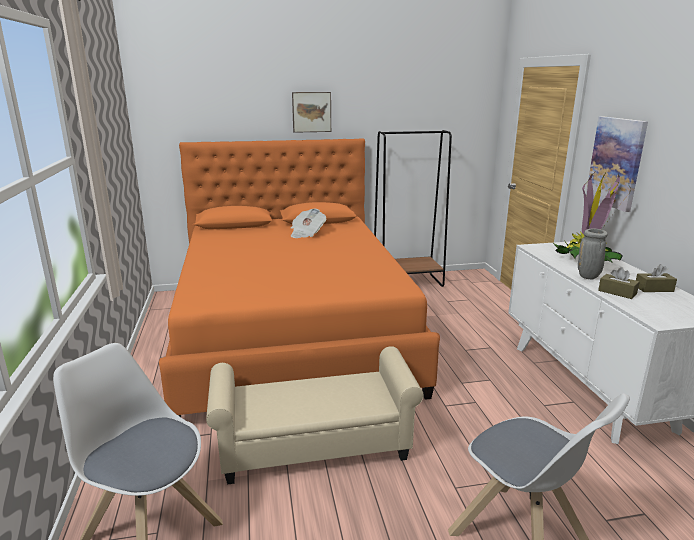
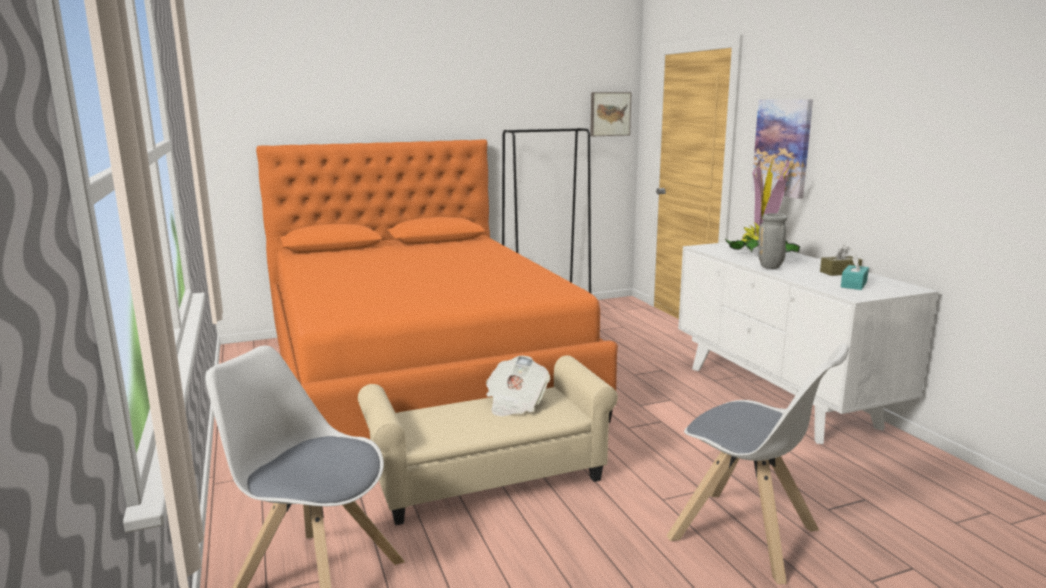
camera: 10 degrees left, 5 degrees down
newspaper [291,209,326,238] -> newspaper moved to [486,355,550,416]
picture [292,92,331,133] -> picture moved to [590,92,632,136]
brown tissue box [598,267,639,299] -> none
none -> turquoise tissue box [841,255,869,290]

